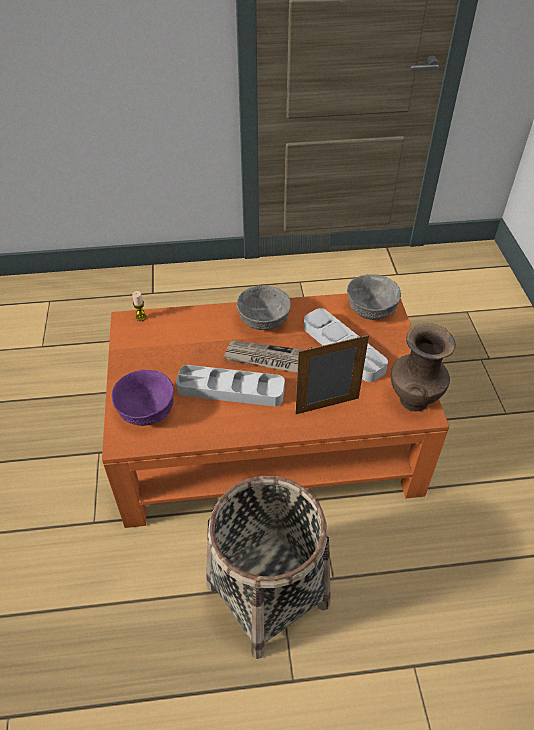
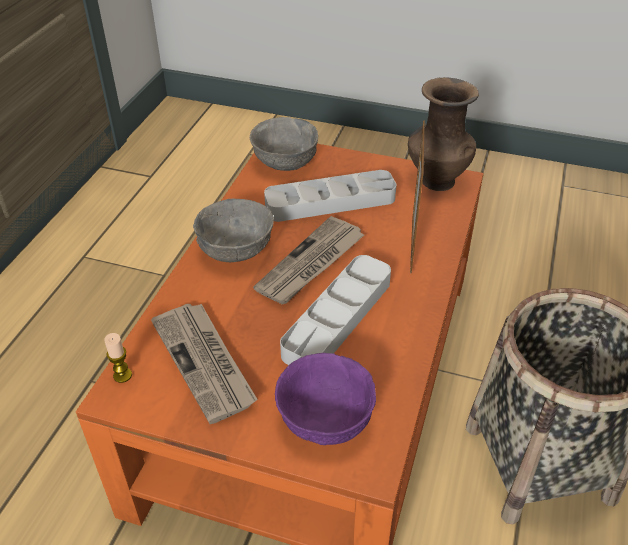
camera: 65 degrees left, 5 degrees down
none -> newspaper [151,304,258,424]

